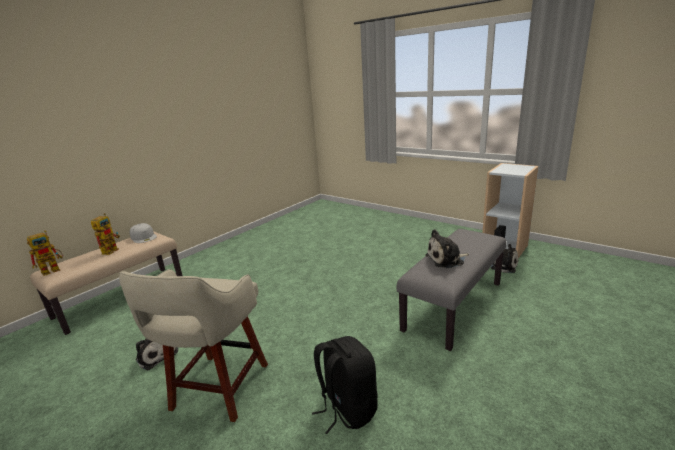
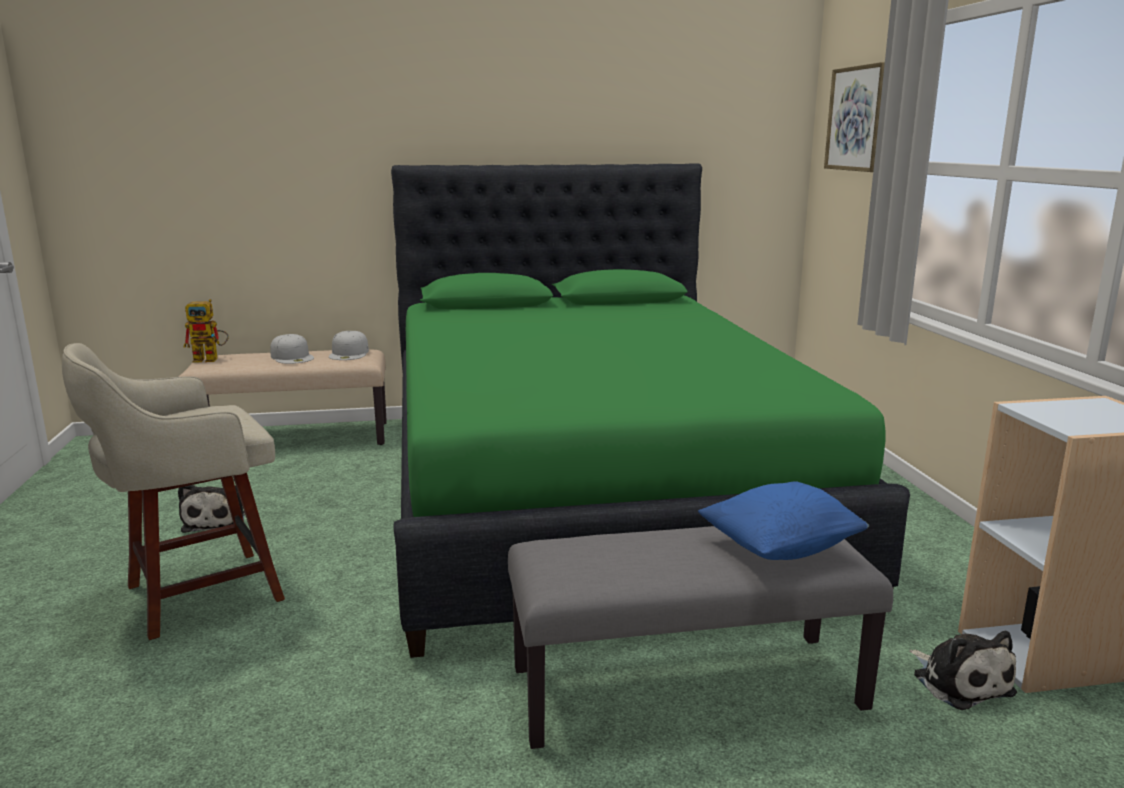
camera: 40 degrees right, 5 degrees down
toy robot [91,213,120,255] -> white cap [270,334,314,364]
black backpack [312,336,378,434] -> none
plush toy [425,229,469,268] -> none
none -> green bed [391,163,910,658]
none -> blue pillow [698,482,869,560]
none -> picture [824,62,885,172]

